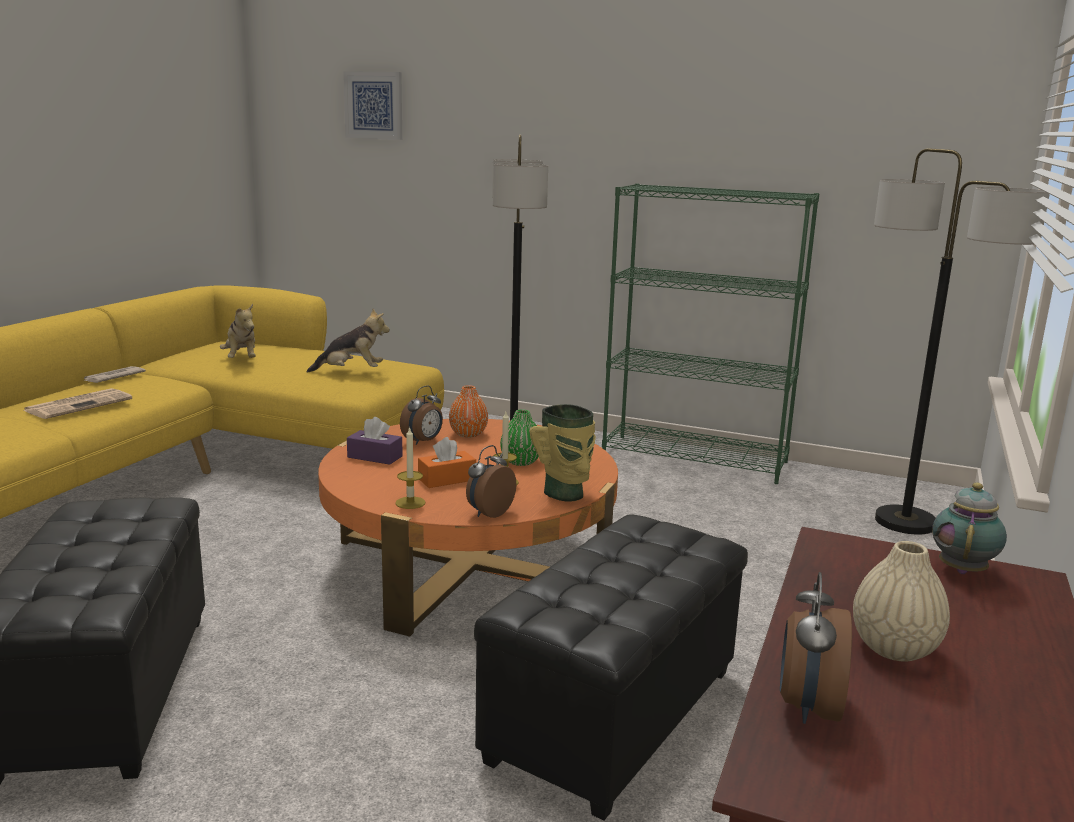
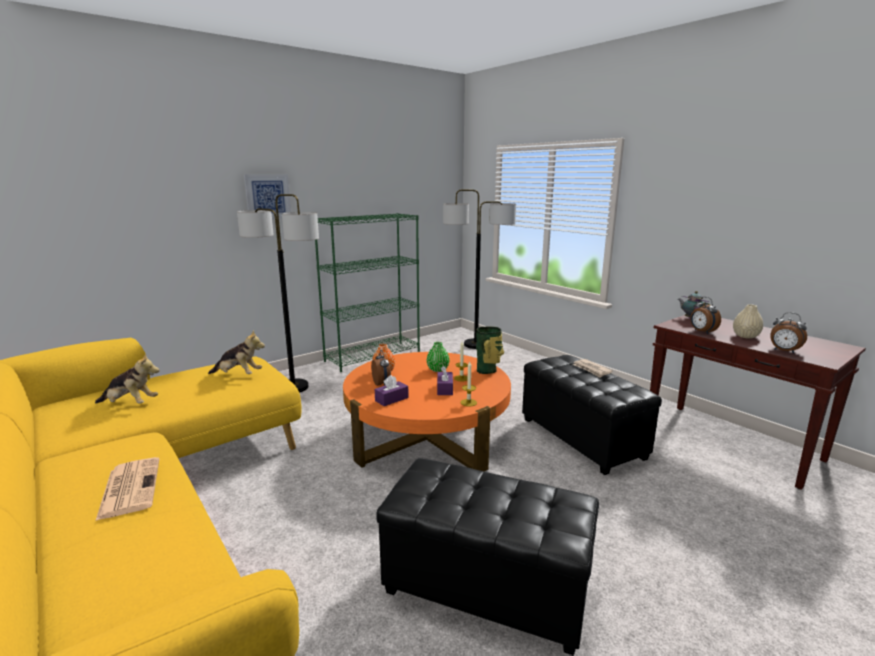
camera: 60 degrees left, 0 degrees up
newspaper [84,366,146,383] -> newspaper moved to [573,359,613,378]
plush toy [307,309,390,373] -> plush toy turned 75 degrees clockwise [208,330,265,374]
picture [343,71,402,140] -> picture moved to [244,174,291,219]
orange tissue box [418,437,476,488] -> purple tissue box [437,366,453,395]
alarm clock [466,445,517,518] -> alarm clock moved to [690,297,721,334]

